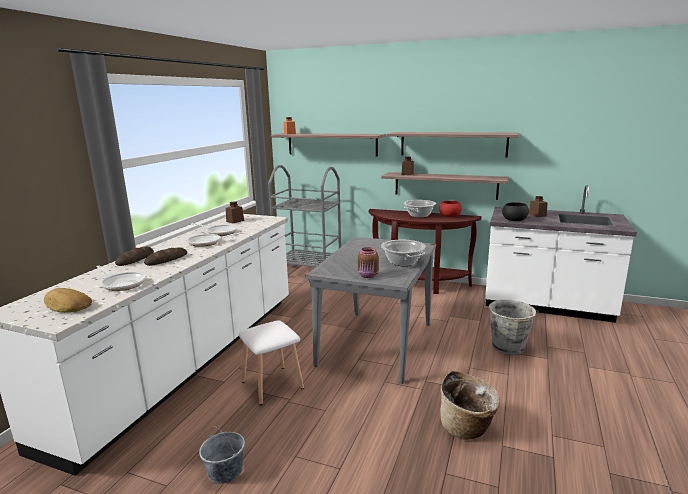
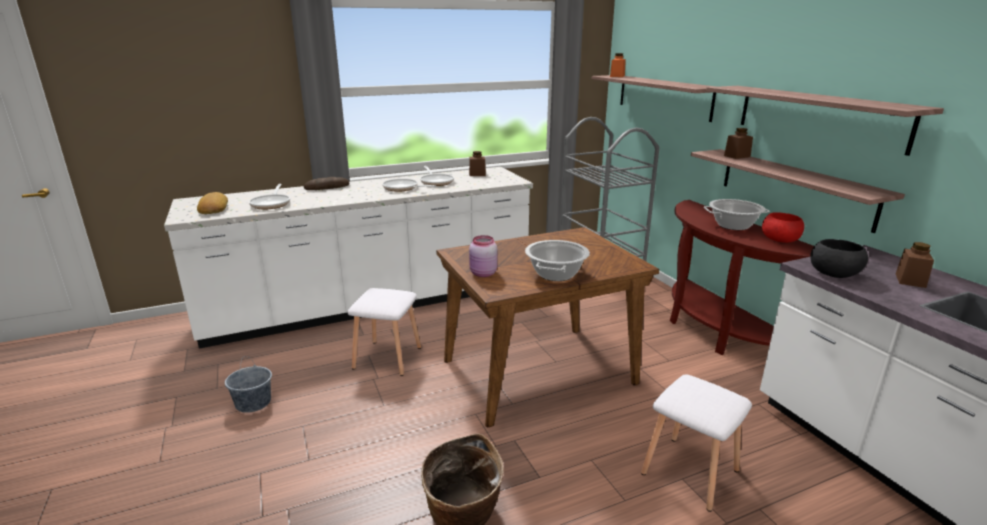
camera: 45 degrees right, 5 degrees up
bread [144,247,187,266] -> none
grey dining table [306,237,436,384] -> brown dining table [436,227,659,427]
brown jar [358,247,379,278] -> pink jar [469,235,498,277]
grey bucket [489,300,538,355] -> white stool [641,375,752,512]

